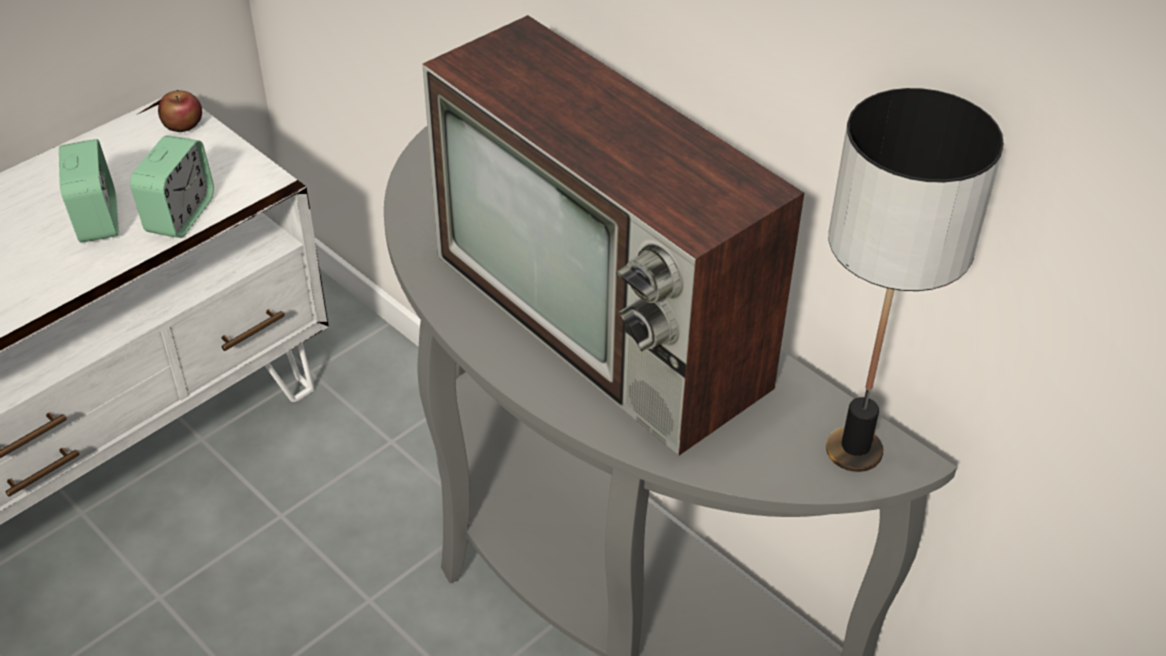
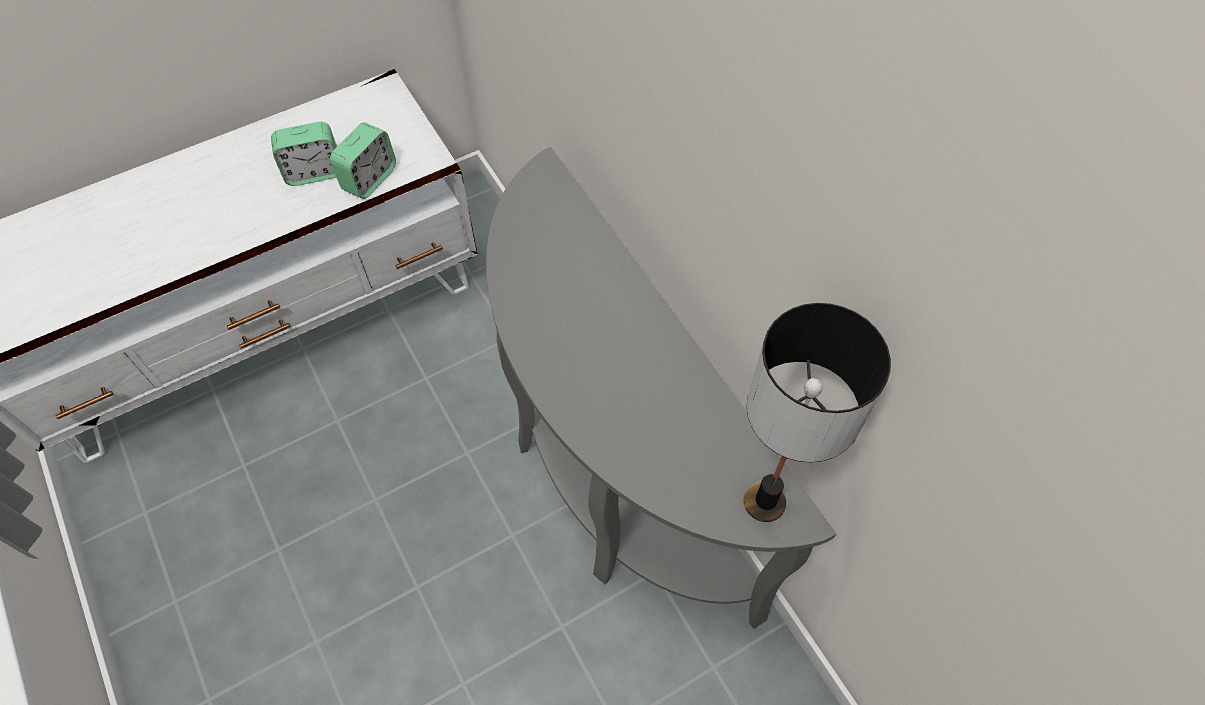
camera: 15 degrees right, 15 degrees up
alarm clock [59,139,119,243] -> alarm clock turned 75 degrees clockwise [271,122,337,186]
apple [158,91,202,132] -> none
television [422,15,804,456] -> none

